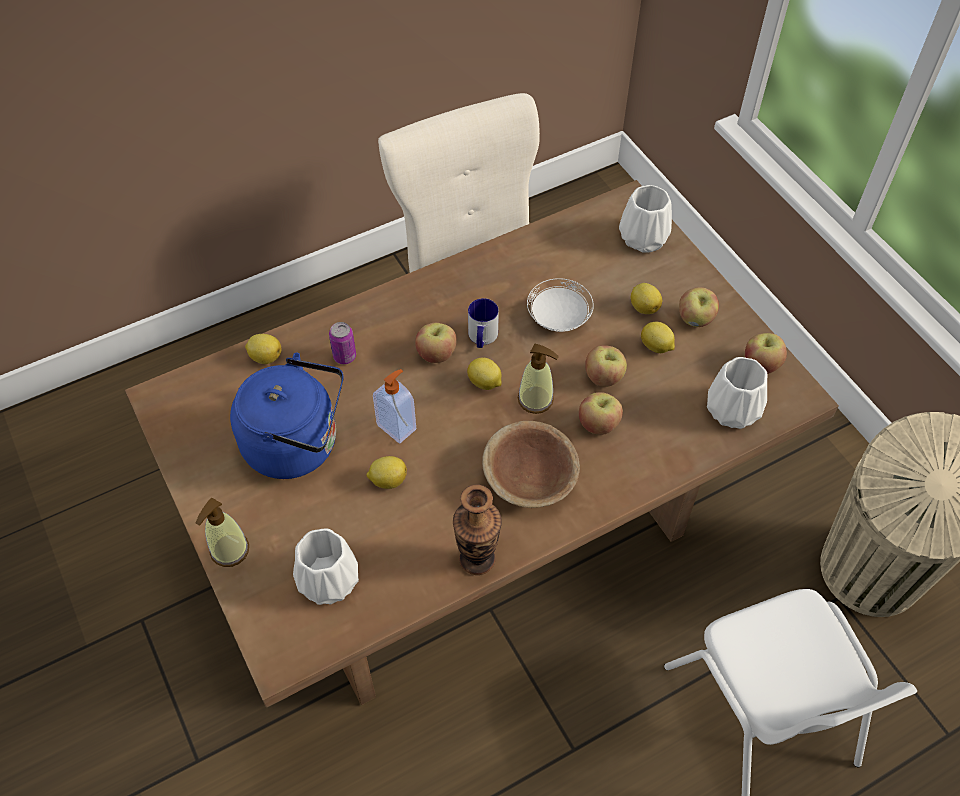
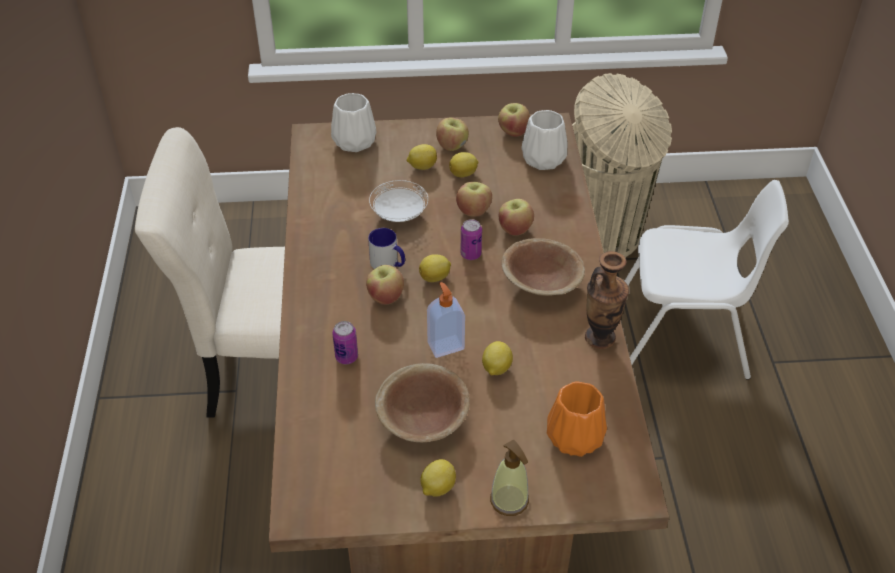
camera: 65 degrees left, 10 degrees down
blue kettle [230,352,344,479] -> brown bowl [375,363,470,442]
lemon [245,334,281,364] -> lemon moved to [420,459,456,497]
white vase [293,528,359,605] -> orange vase [547,382,607,457]
soap dispenser [518,344,559,414] -> can [461,219,482,260]

